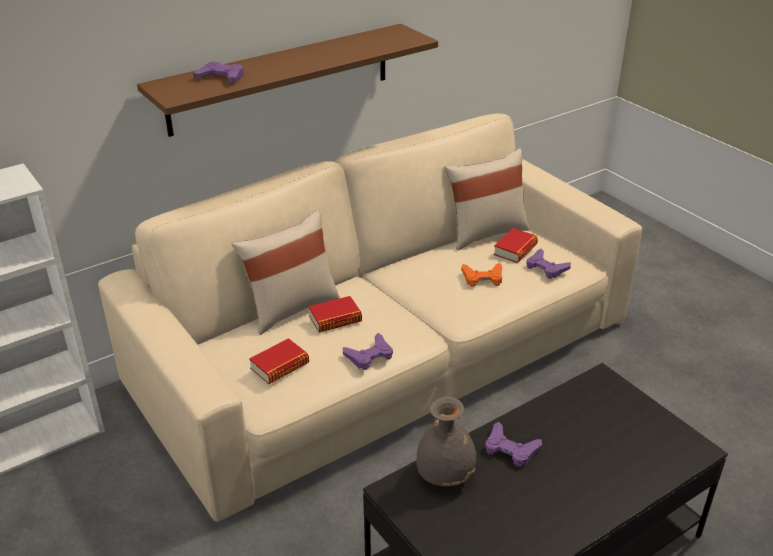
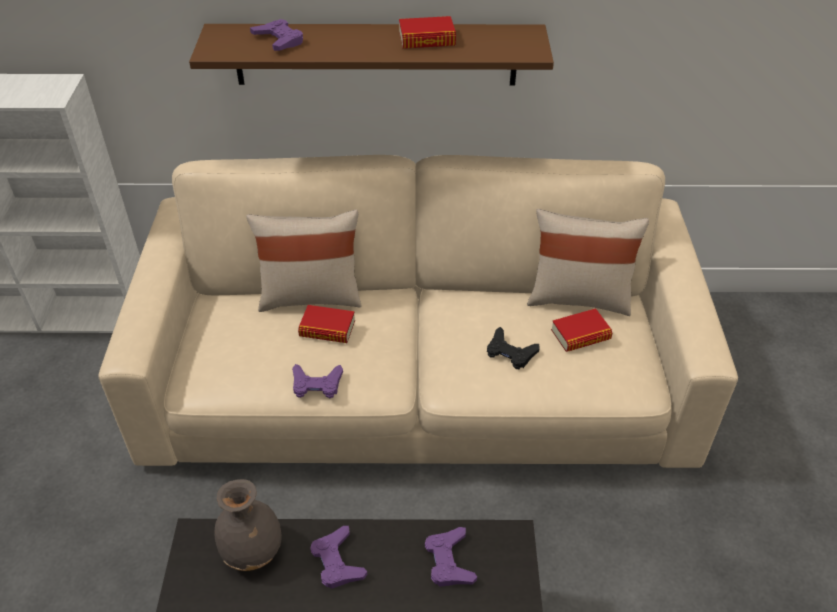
camera: 35 degrees right, 10 degrees up
book [249,338,309,384] -> book moved to [399,16,456,49]
orange game controller [461,263,502,287] -> black game controller [487,327,540,369]
purple game controller [527,249,571,279] -> purple game controller moved to [425,527,477,587]

